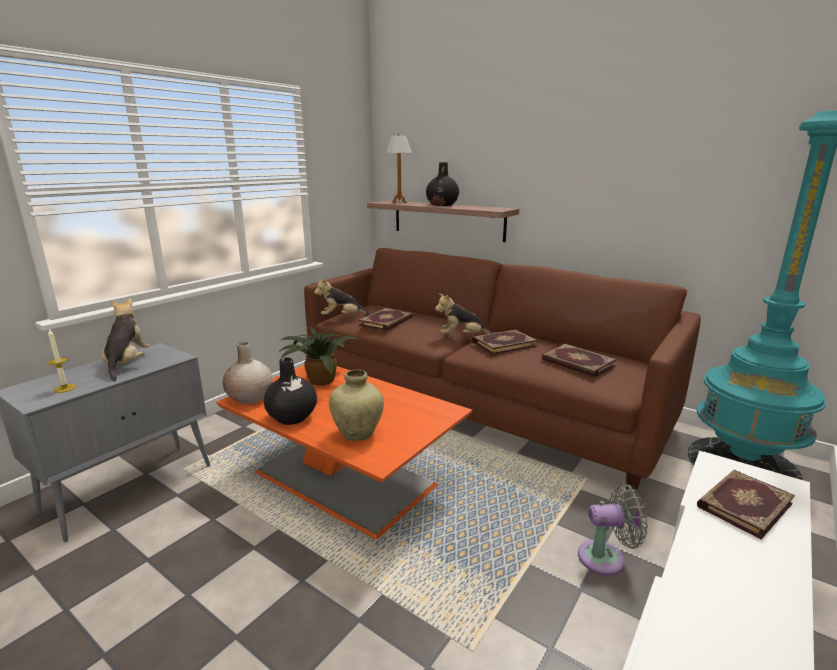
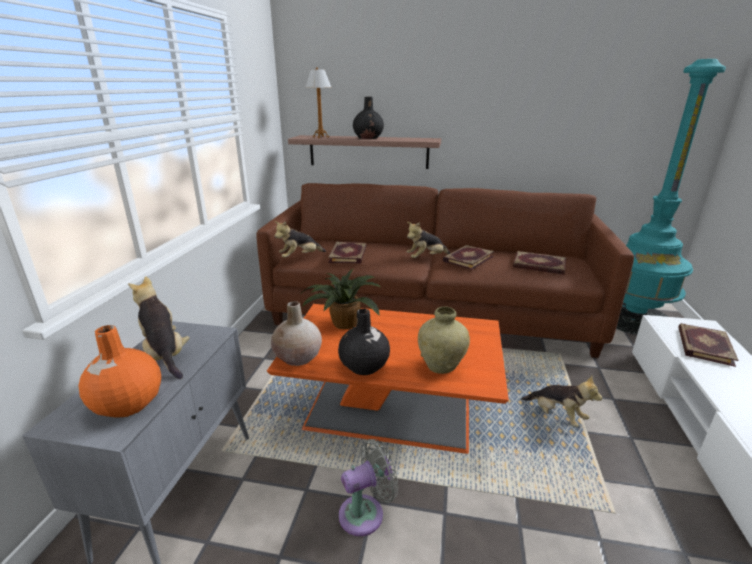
camera: 25 degrees left, 5 degrees up
candle [48,329,77,393] -> orange vase [78,325,161,417]
grey fan [578,483,648,576] -> grey fan moved to [339,439,398,536]
none -> plush toy [521,375,602,427]

